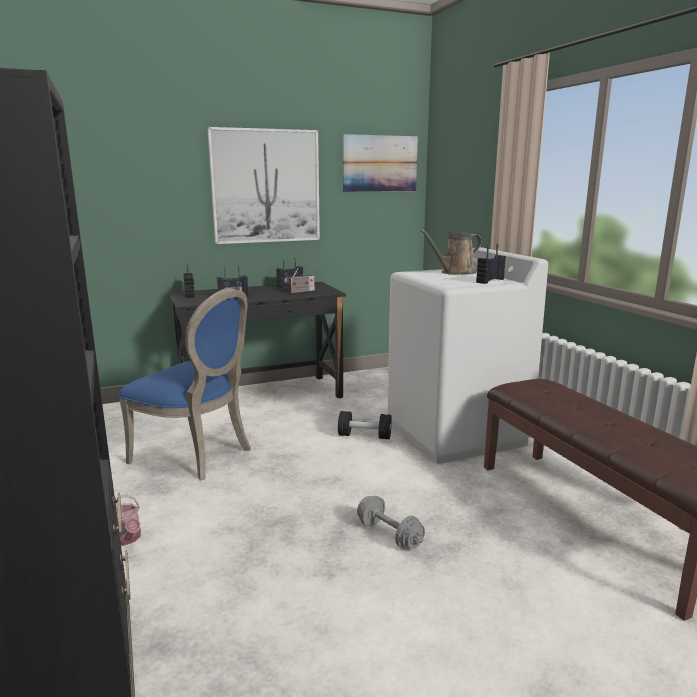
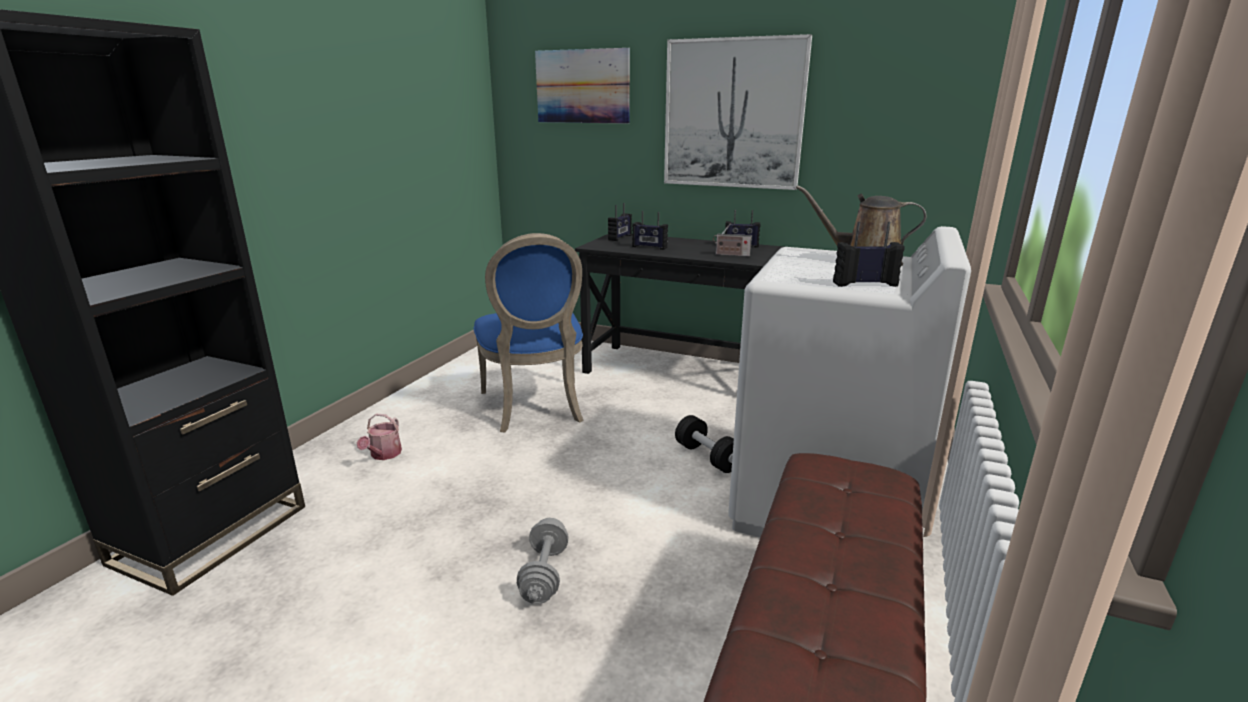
camera: 45 degrees right, 5 degrees up
picture [343,134,418,192] -> picture moved to [535,48,630,124]

